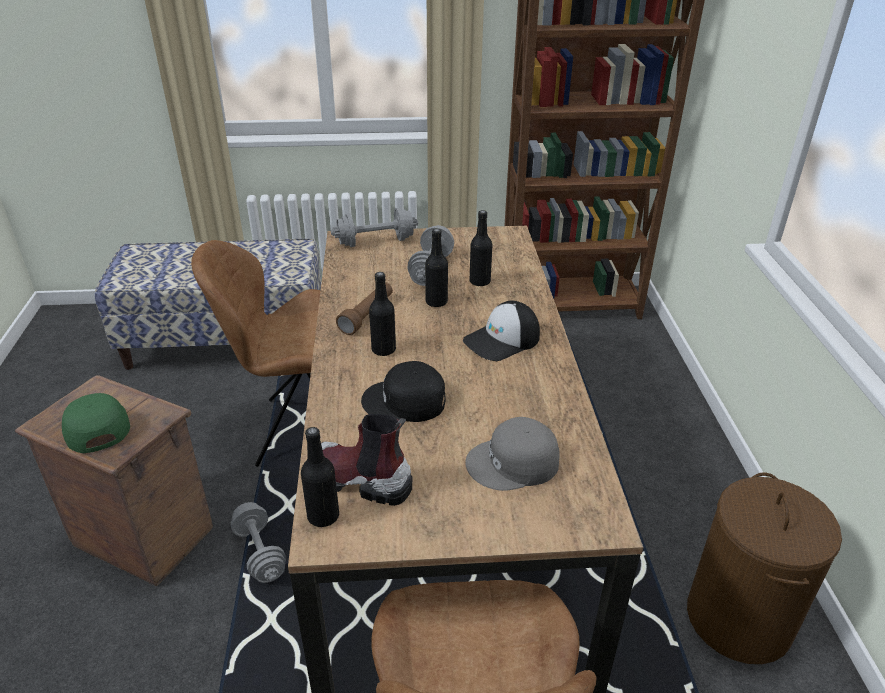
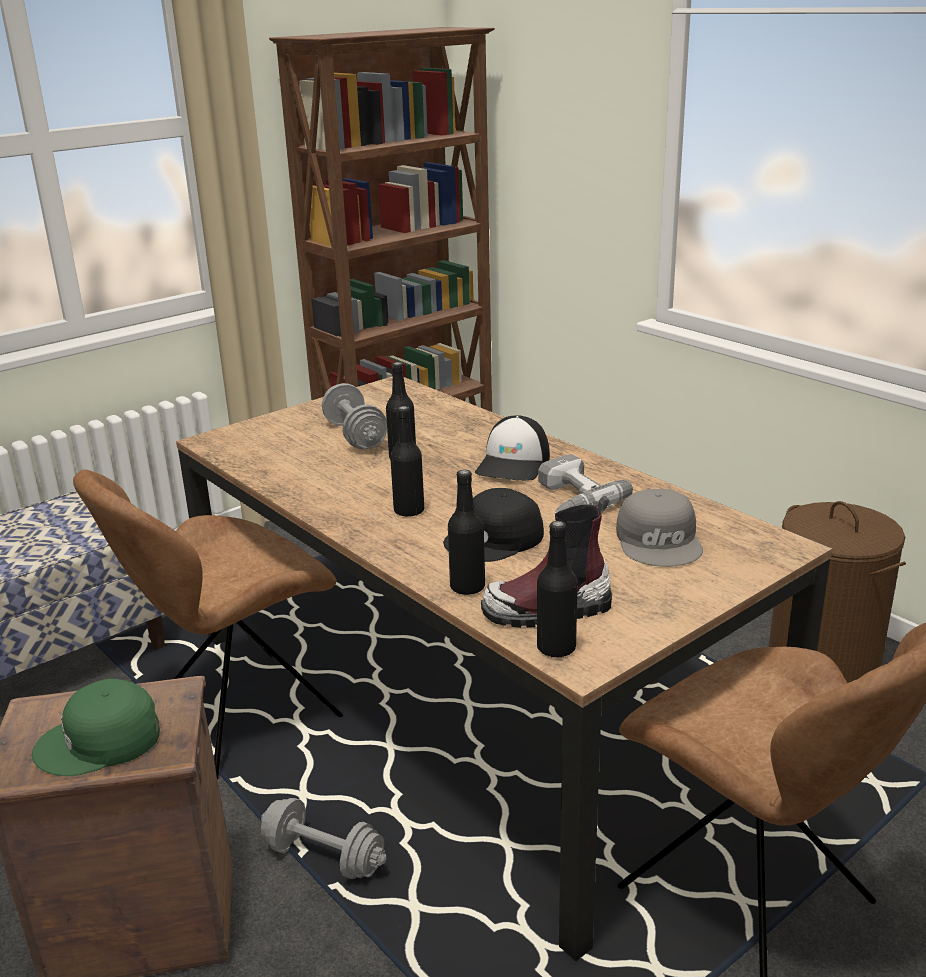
camera: 35 degrees left, 10 degrees down
green cap [62,393,130,453] -> green cap turned 45 degrees counterclockwise [32,679,160,776]
grey dumbbell [331,208,418,247] -> none
brown flashlight [336,283,393,335] -> none
grey cap [465,417,560,491] -> grey cap turned 45 degrees counterclockwise [616,489,703,567]
black bottle [470,210,492,286] -> black bottle moved to [448,470,485,595]
none -> power drill [538,454,633,514]

